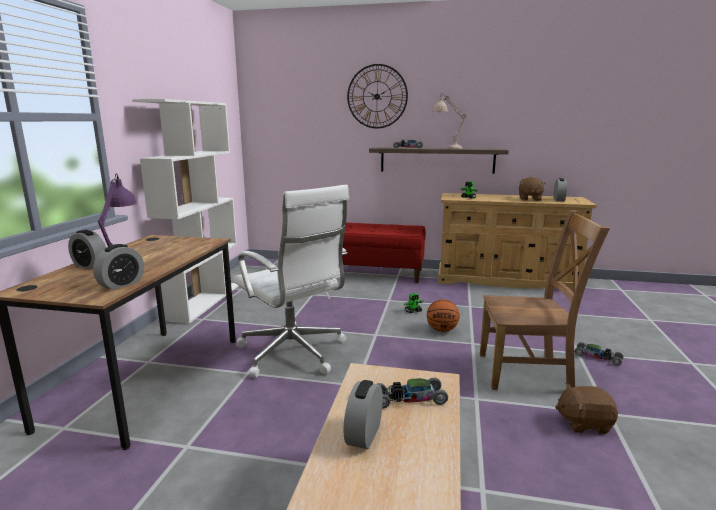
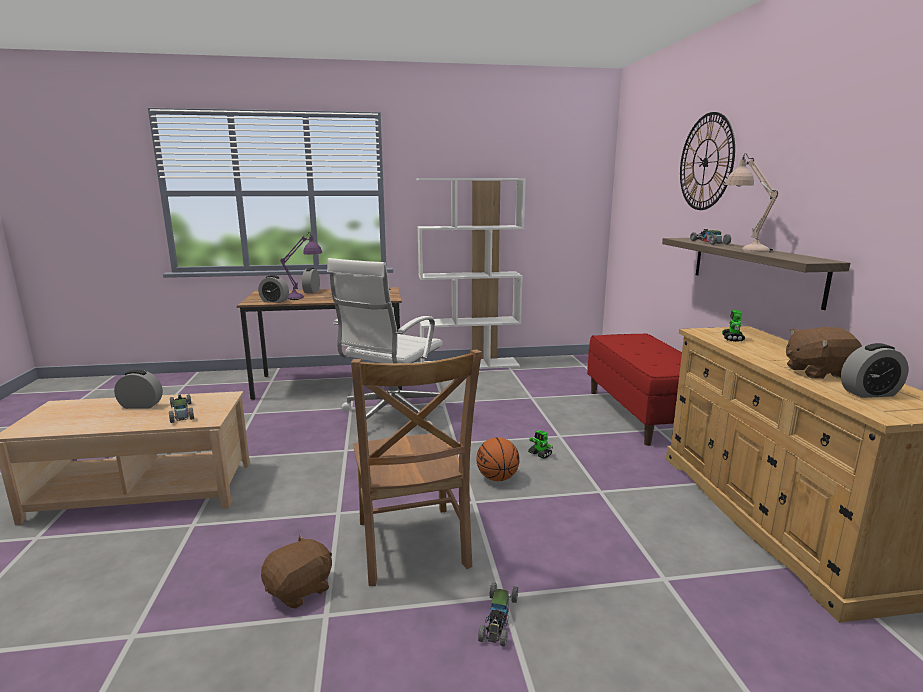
camera: 70 degrees right, 0 degrees up
brown plush toy [555,383,618,434] -> brown plush toy turned 60 degrees clockwise [261,535,332,609]

